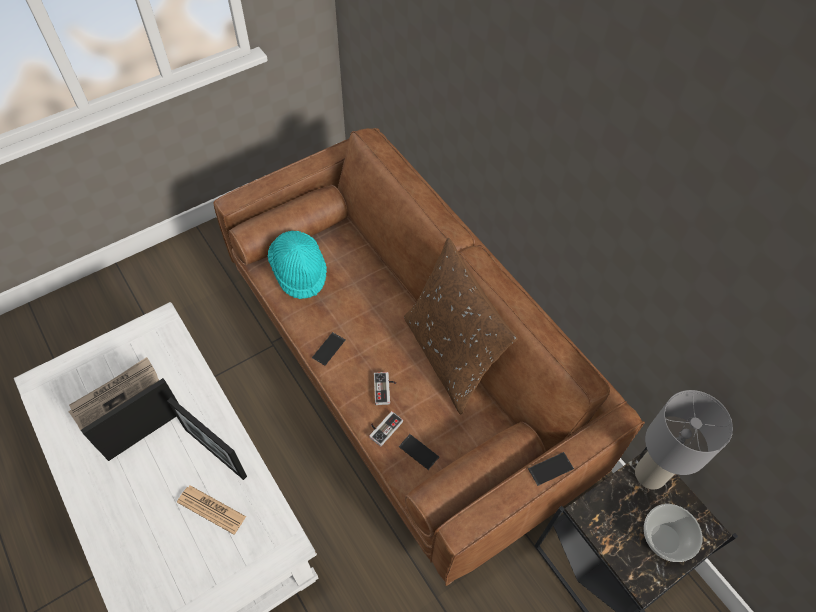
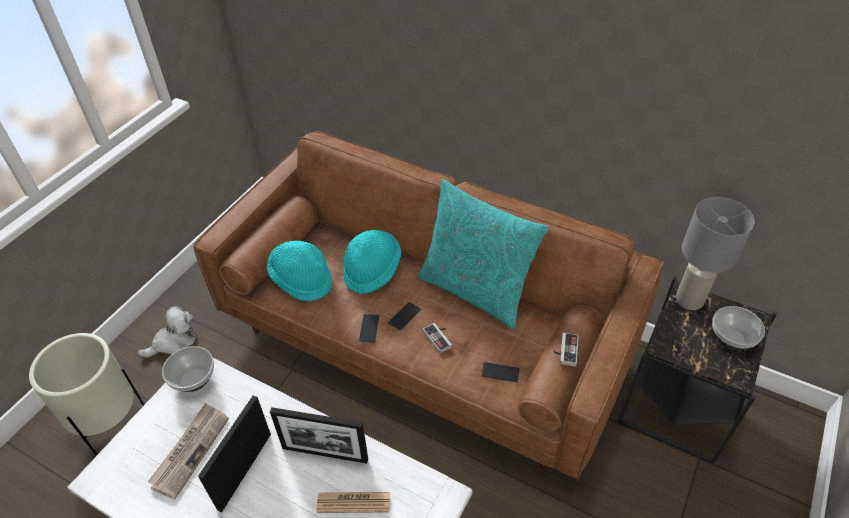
camera: 25 degrees left, 10 degrees down
game controller [369,411,403,447] -> game controller moved to [553,332,579,366]
brown pillow [404,238,517,415] -> turquoise pillow [418,179,549,329]
phone [528,452,574,486] -> phone moved to [388,302,421,331]
none -> beige planter [29,333,145,455]
none -> plush toy [138,306,197,358]
none -> bowl [162,346,214,392]
none -> turquoise hat [343,230,401,294]

